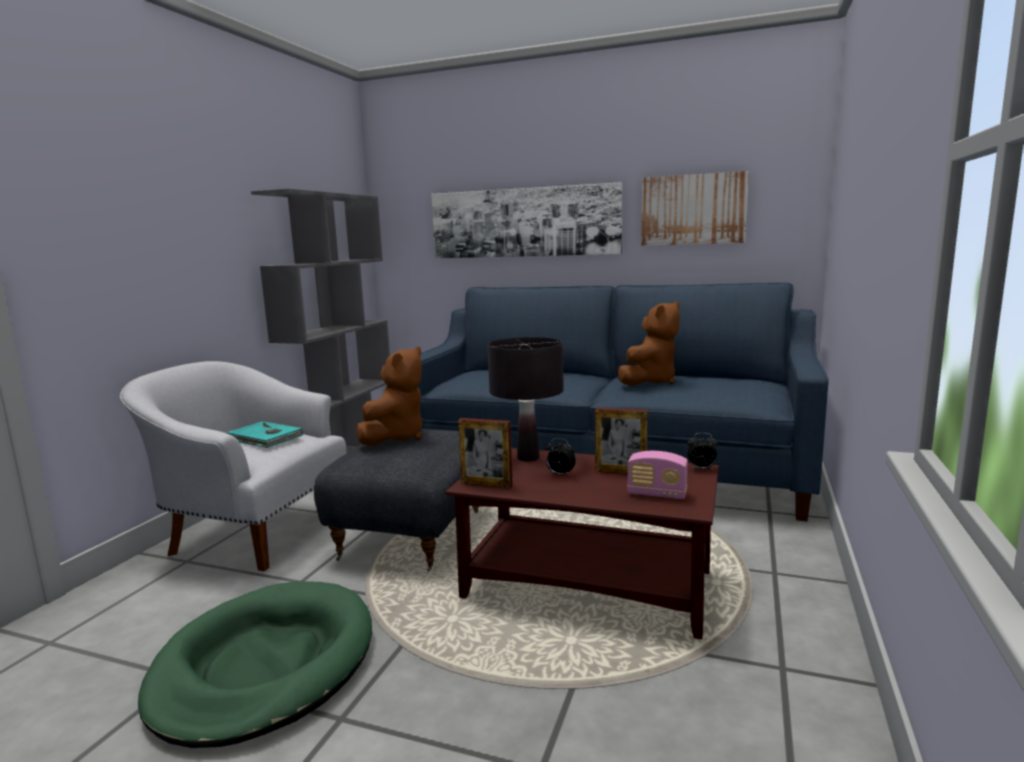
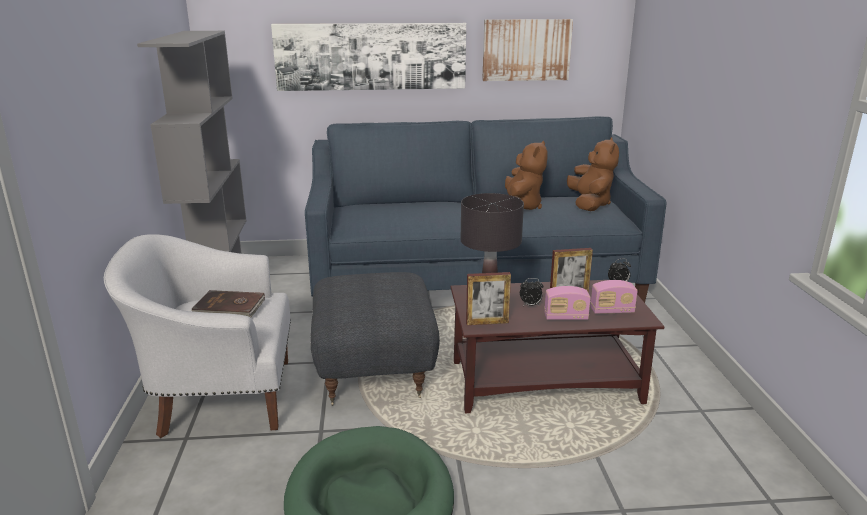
camera: 25 degrees left, 10 degrees up
turquoise book [226,421,303,448] -> brown book [191,290,265,318]
brown plush toy [356,347,423,445] -> brown plush toy moved to [567,137,619,211]
none -> radio [544,286,591,320]

